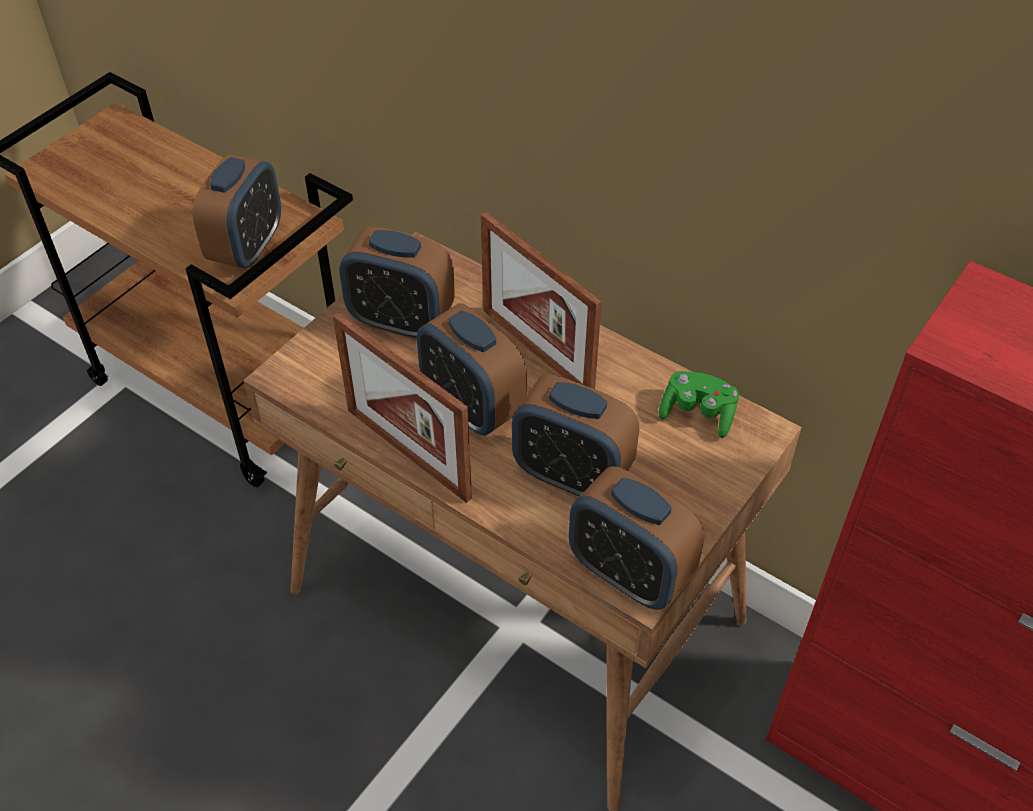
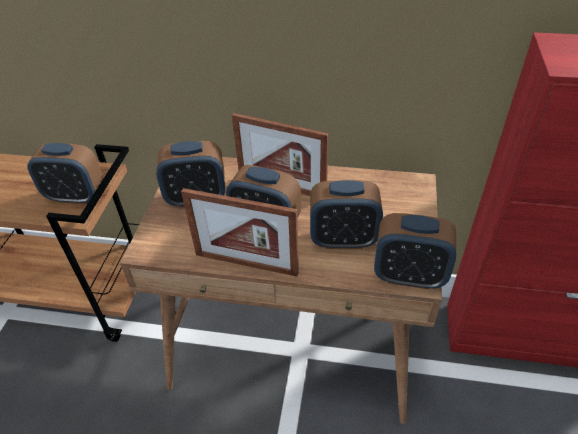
camera: 25 degrees left, 5 degrees down
alarm clock [193,154,281,268] -> alarm clock turned 105 degrees clockwise [27,143,103,204]
green game controller [658,371,739,438] -> none

